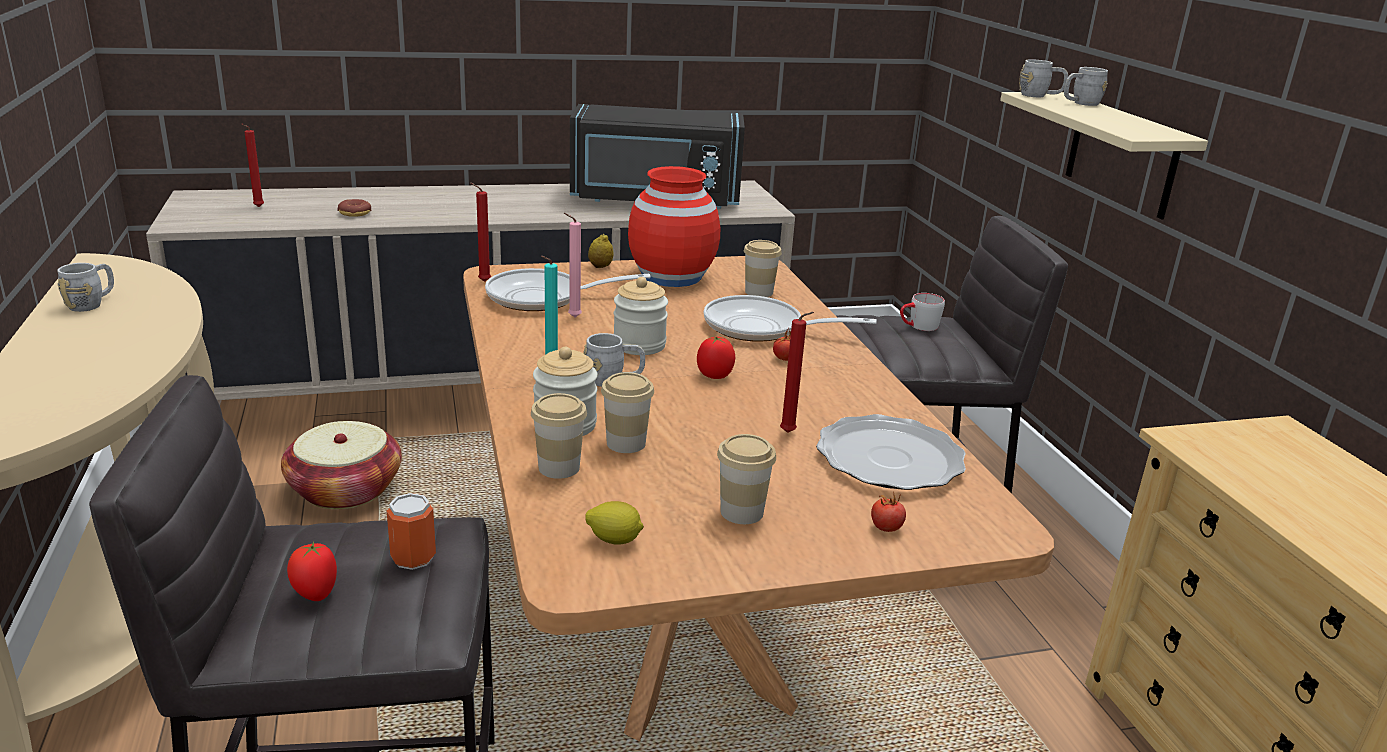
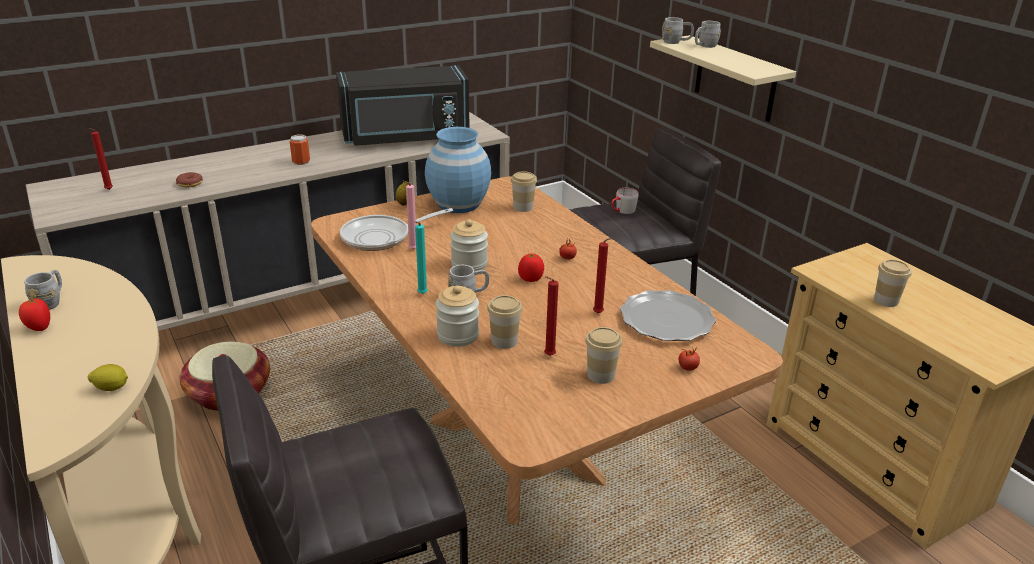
camera: 15 degrees left, 5 degrees up
tomato [287,542,337,601] -> tomato moved to [19,299,50,331]
can [387,493,436,570] -> can moved to [290,135,310,165]
red candle [470,182,491,282] -> red candle moved to [544,276,559,356]
cup [531,393,587,479] -> cup moved to [874,260,912,307]
lemon [585,501,644,545] -> lemon moved to [88,364,128,391]
red vase [628,166,720,287] -> blue vase [425,127,491,213]
frying pan [704,295,877,342] -> none

